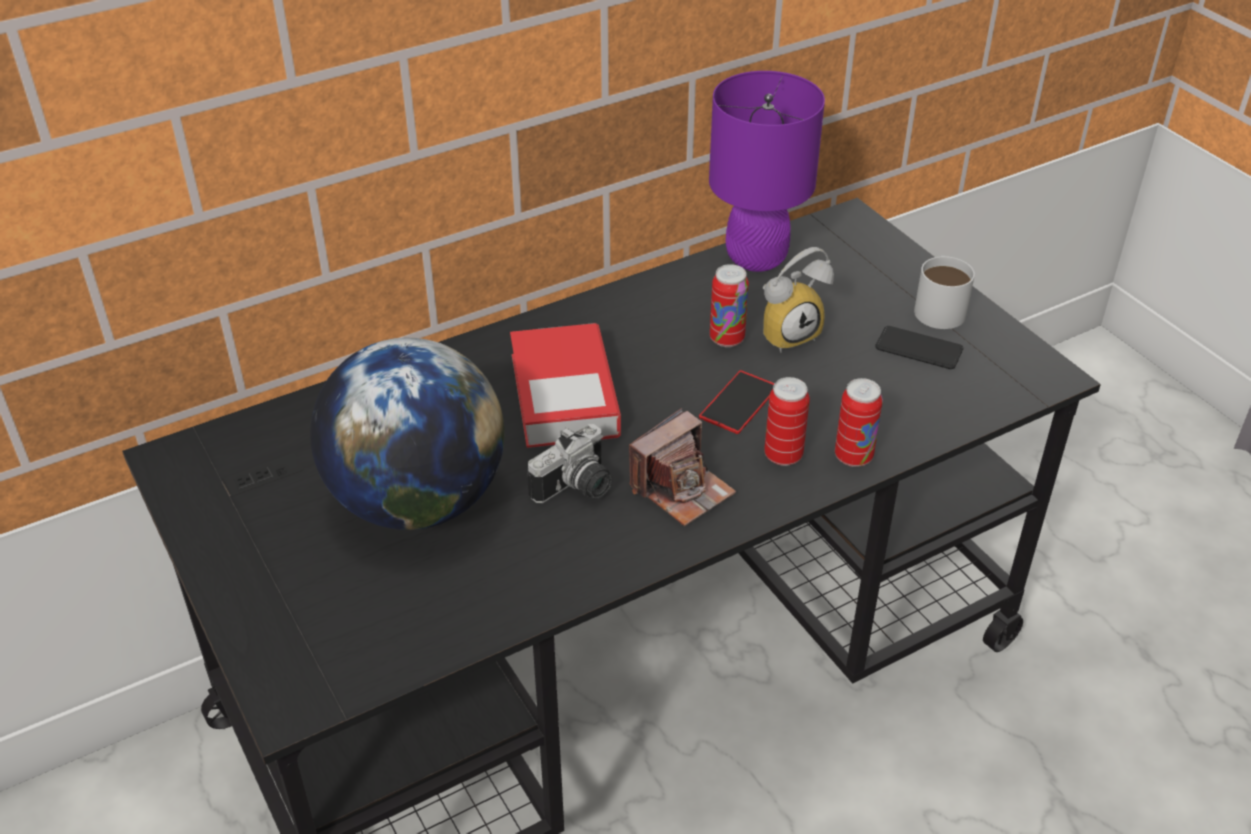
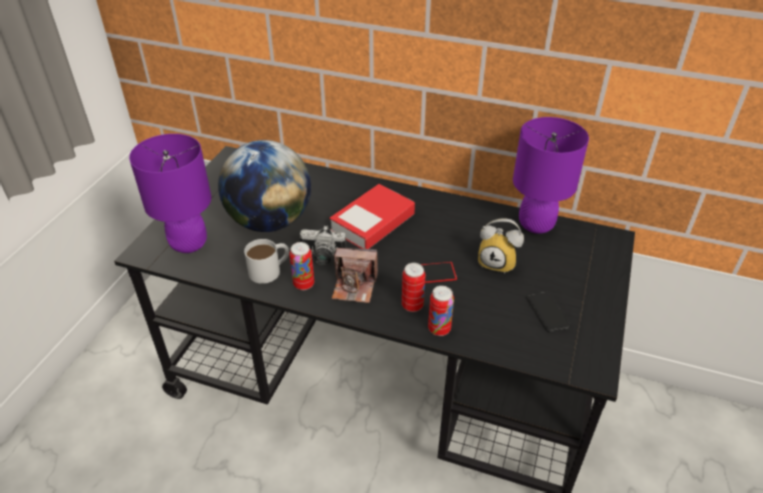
camera: 50 degrees right, 0 degrees up
can [710,264,749,347] -> can moved to [289,242,314,290]
white mug [914,255,975,329] -> white mug moved to [244,239,289,284]
none -> purple table lamp [129,134,211,253]

